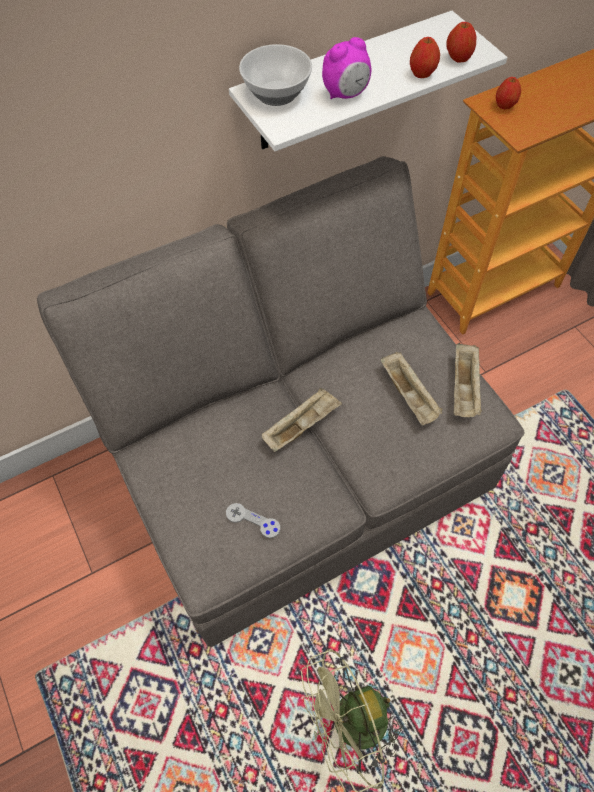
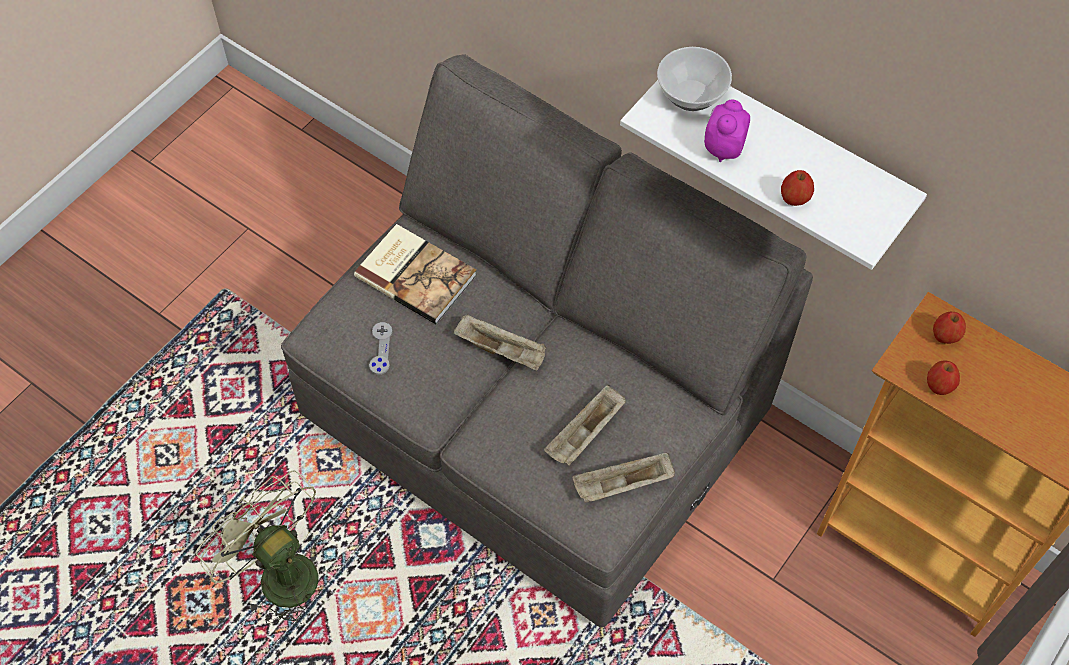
camera: 65 degrees right, 0 degrees up
alarm clock [322,37,372,99] -> alarm clock turned 75 degrees clockwise [704,99,750,162]
apple [446,22,476,62] -> apple moved to [927,360,960,395]
none -> book [354,224,477,324]

